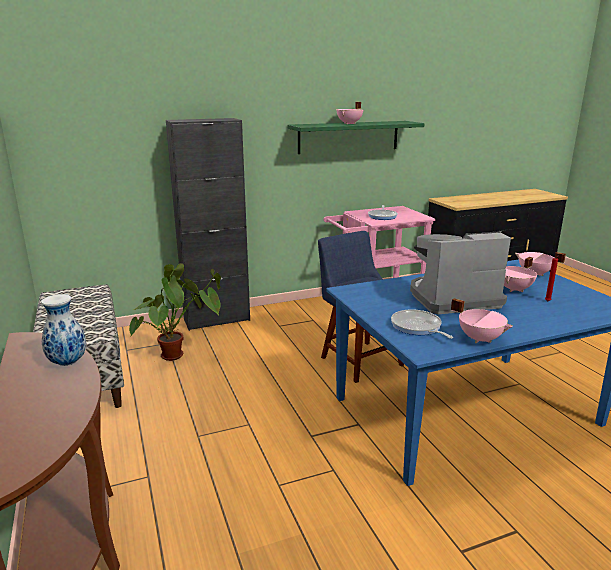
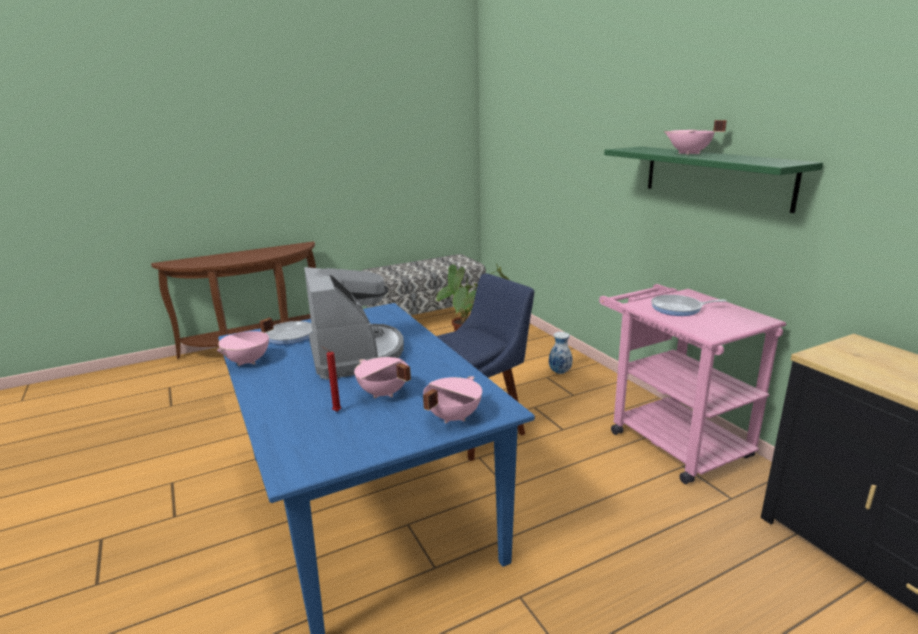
camera: 85 degrees right, 0 degrees up
vase [41,294,86,366] -> vase moved to [549,332,572,374]
black cabinet [166,118,250,331] -> none

